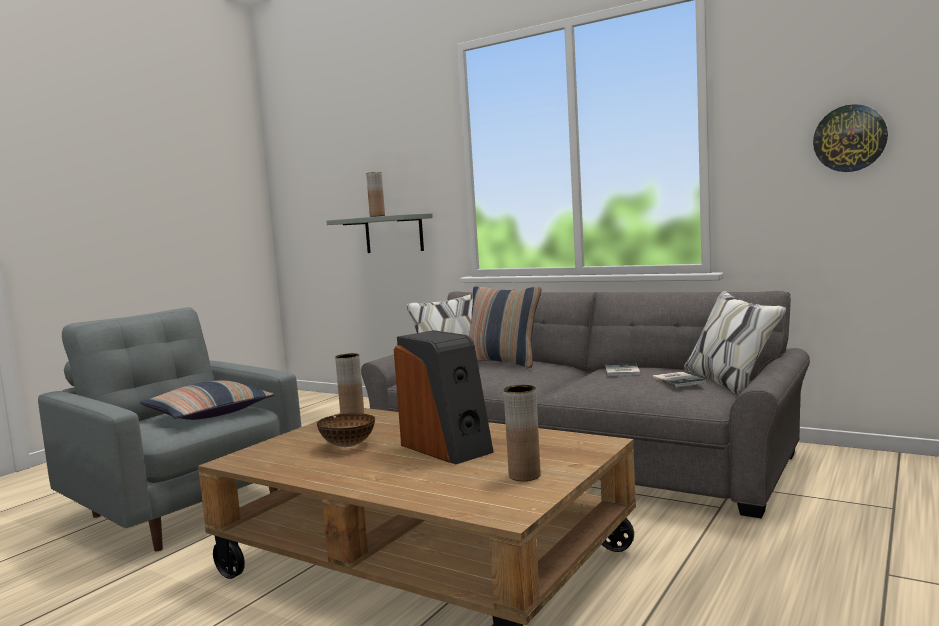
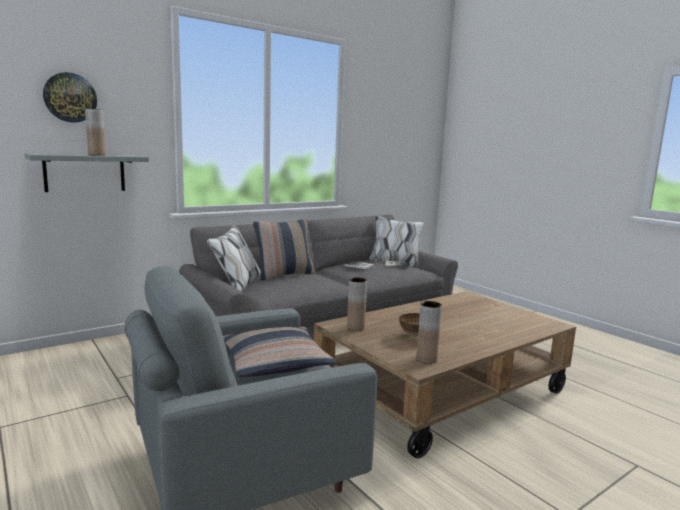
camera: 70 degrees left, 5 degrees up
speaker [394,330,494,465] -> none
brown vase [504,385,541,481] -> brown vase moved to [416,301,442,364]
wall clock [813,104,888,172] -> wall clock moved to [43,72,97,123]

